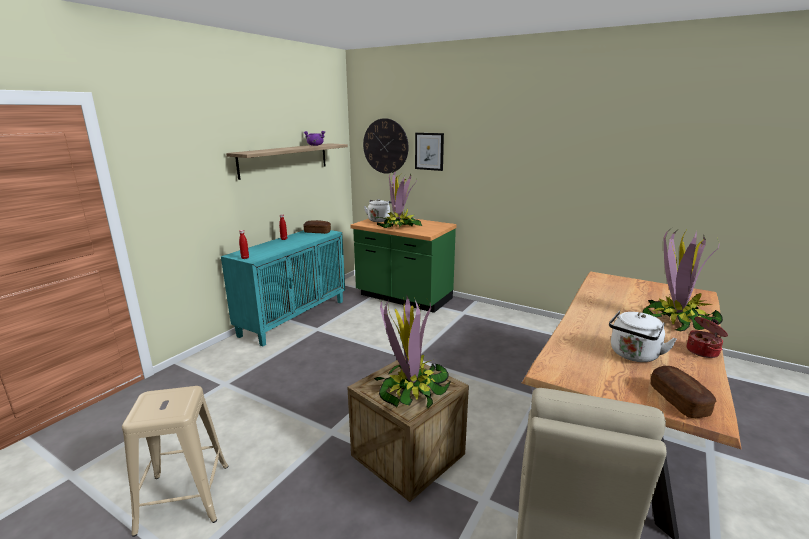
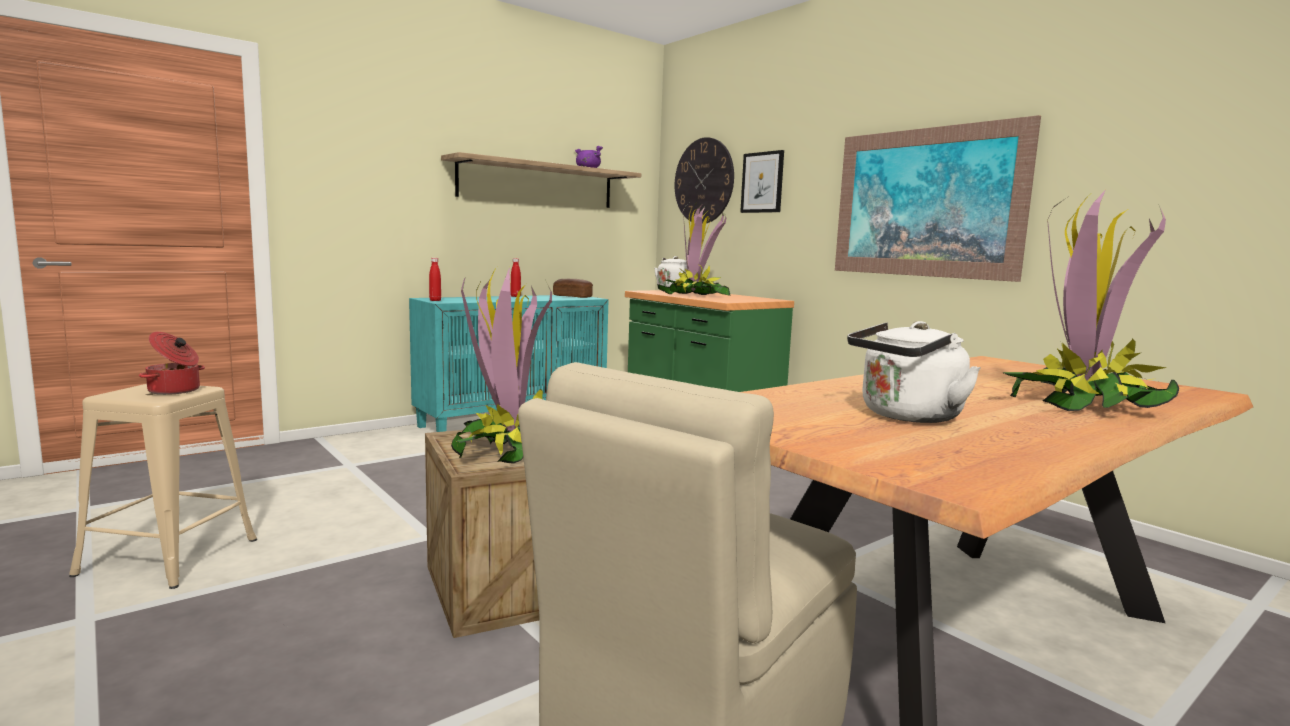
camera: 20 degrees right, 10 degrees down
bread [651,366,716,418] -> none
cooking pot [687,317,728,358] -> cooking pot moved to [139,332,205,395]
none -> picture [835,115,1041,282]

